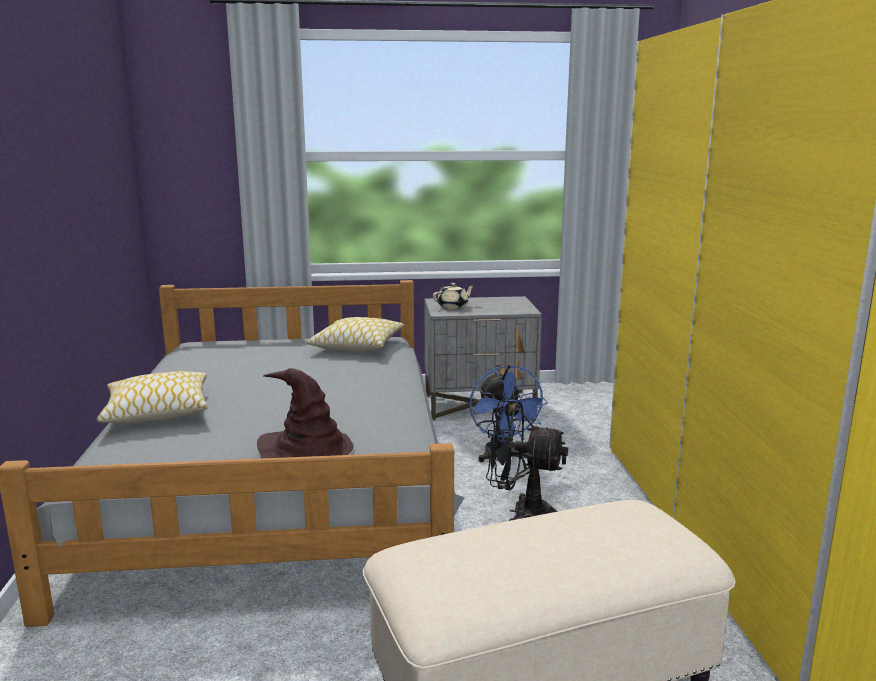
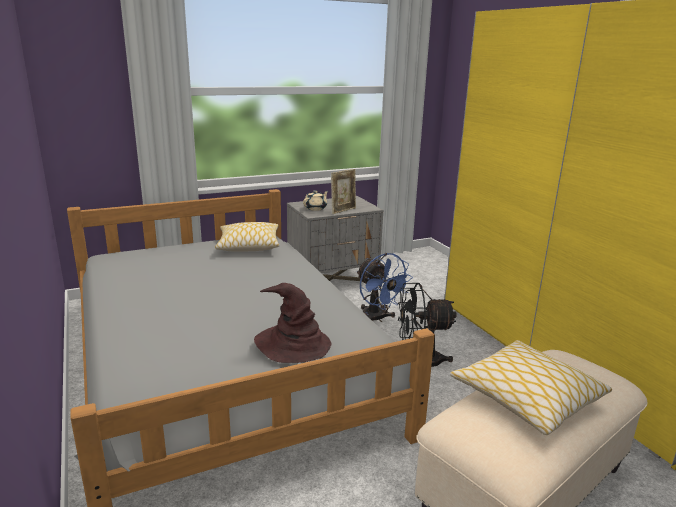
camera: 20 degrees left, 5 degrees up
pillow [97,371,208,424] -> pillow moved to [450,340,612,435]
none -> picture frame [331,169,356,214]

